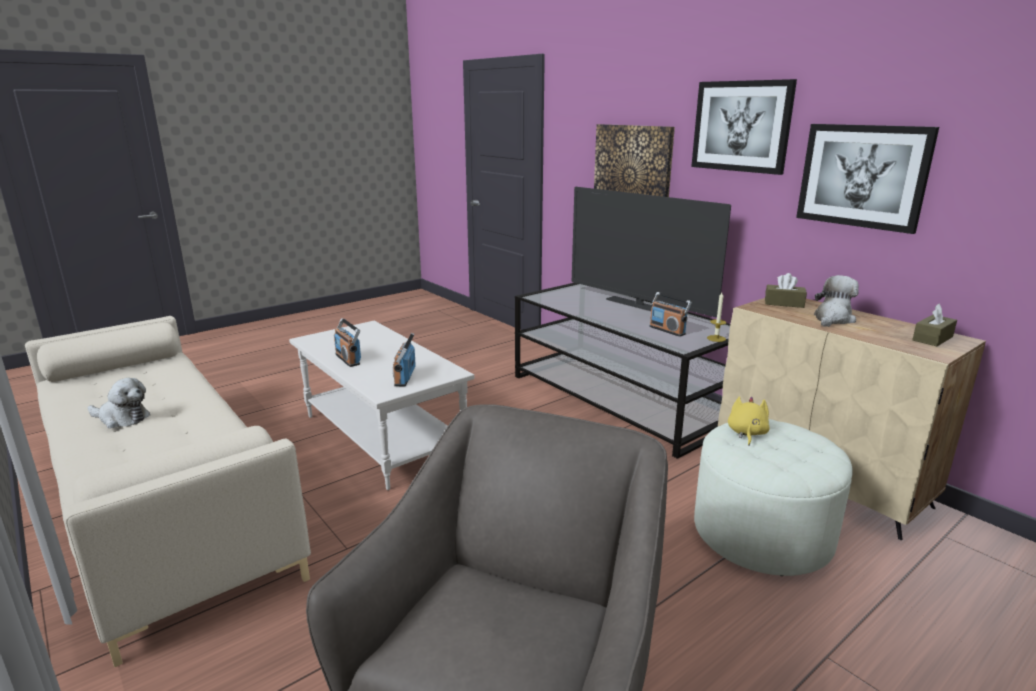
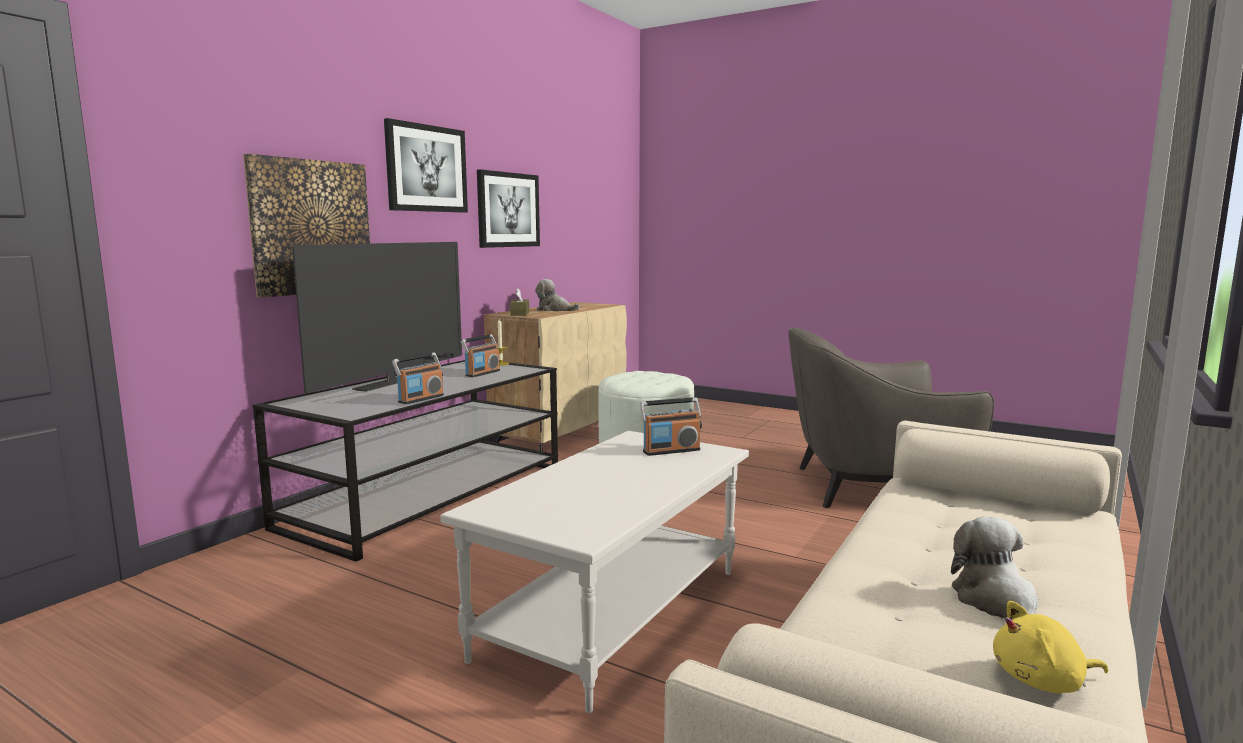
camera: 110 degrees left, 10 degrees down
radio [334,318,361,367] -> radio moved to [392,352,444,404]
yellow plush toy [728,396,769,446] -> yellow plush toy moved to [993,601,1109,693]
brown tissue box [912,304,957,346] -> none

